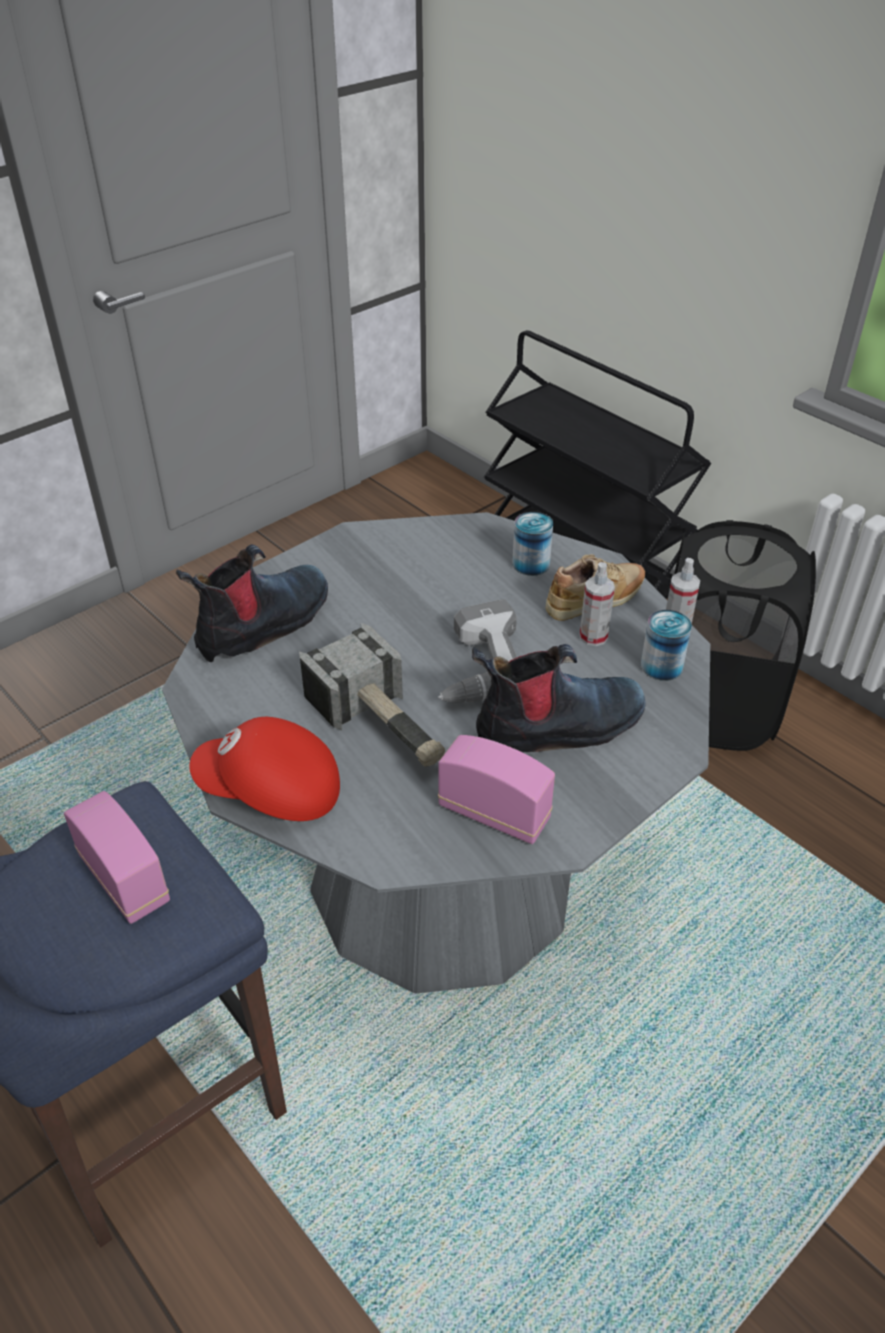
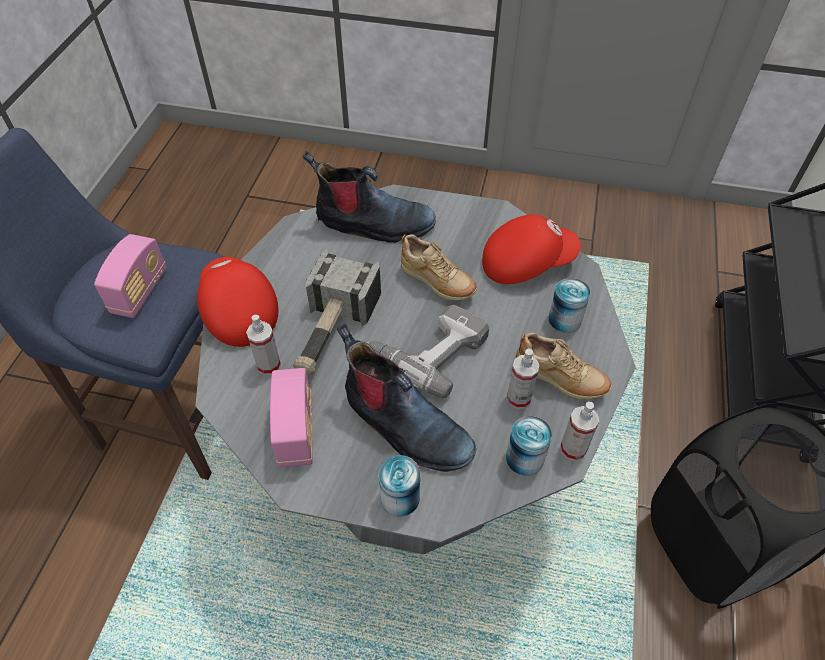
camera: 55 degrees right, 10 degrees up
none -> spray bottle [246,315,281,375]
none -> can [379,455,420,516]
none -> beige shoe [401,234,477,301]
none -> red cap [482,214,581,284]

